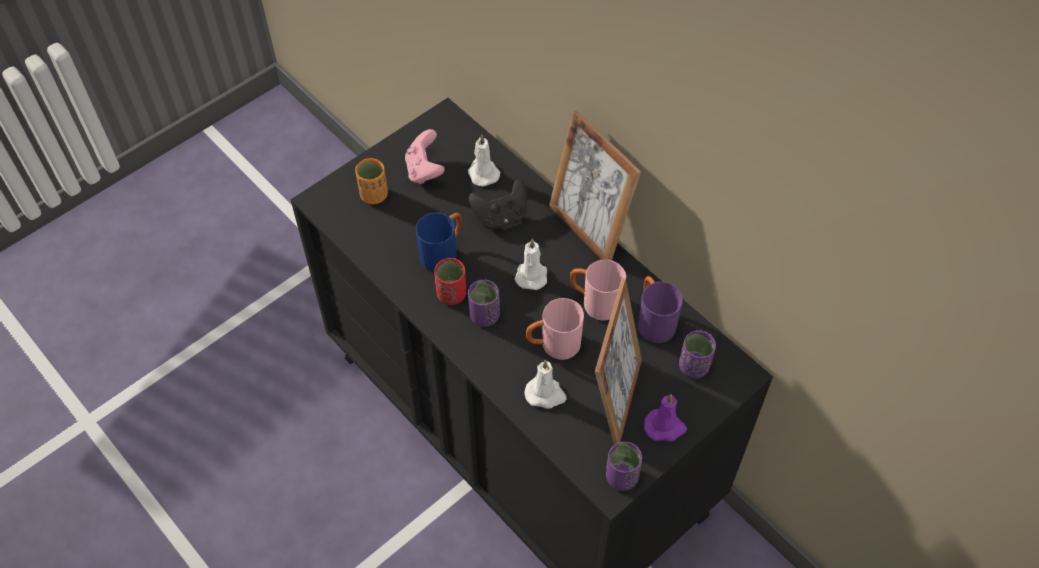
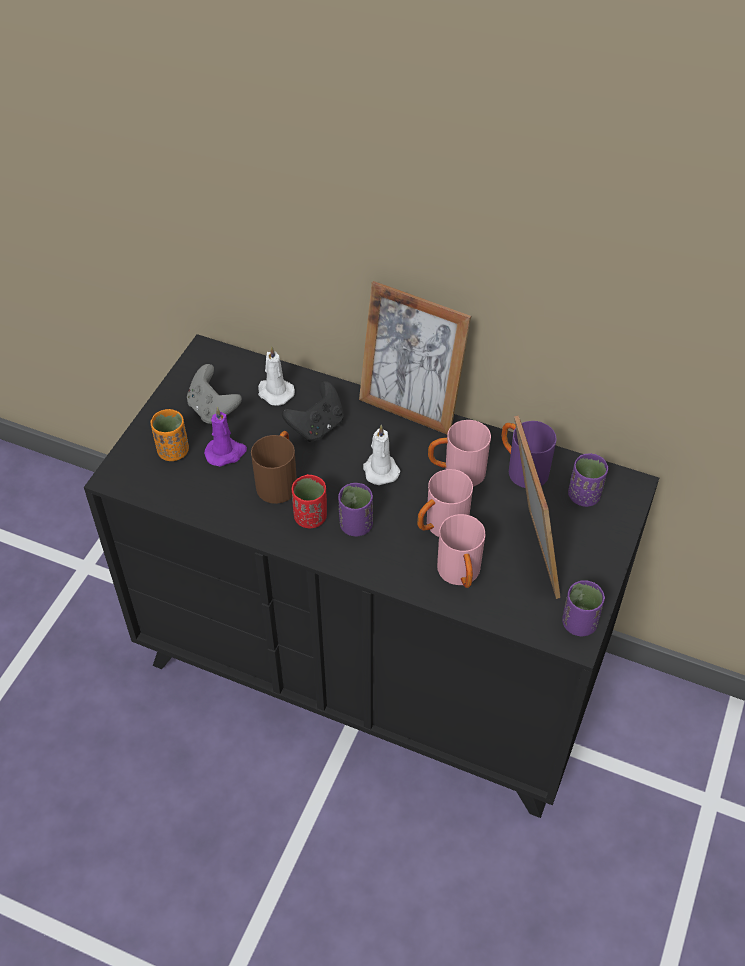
camera: 25 degrees left, 5 degrees down
pink game controller [405,129,445,184] -> grey game controller [187,364,242,424]
blue mug [416,213,462,272] -> brown mug [251,431,297,504]
white candle [524,360,567,409] -> pink mug [437,514,486,588]
purple candle [644,394,687,441] -> purple candle moved to [204,407,247,467]

